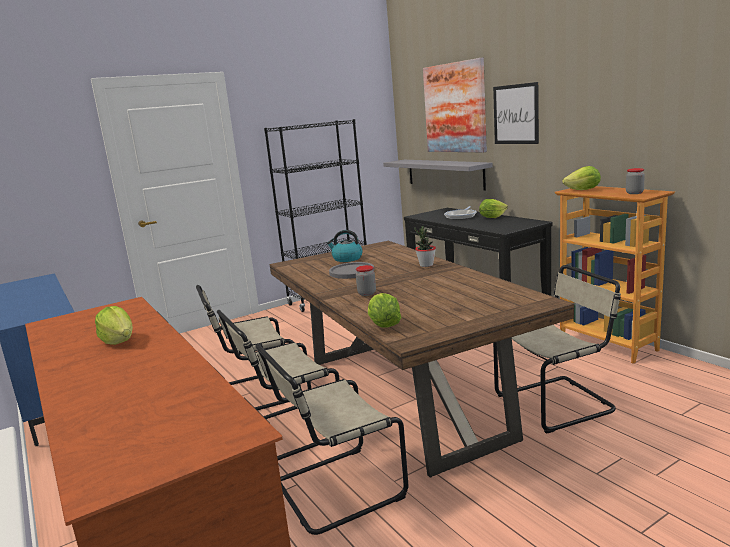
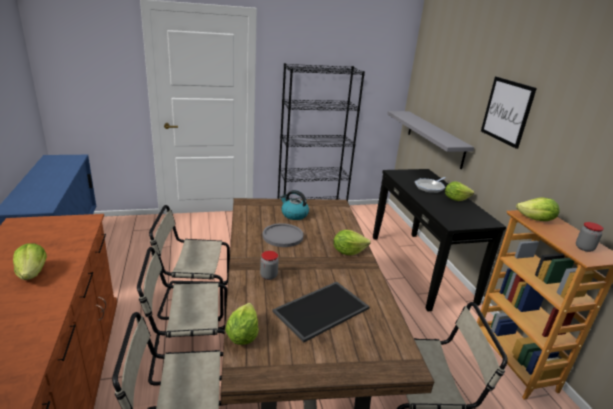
camera: 15 degrees right, 10 degrees up
potted plant [414,226,436,267] -> lettuce [333,230,371,255]
picture [423,58,487,152] -> none
none -> tray [272,282,370,343]

